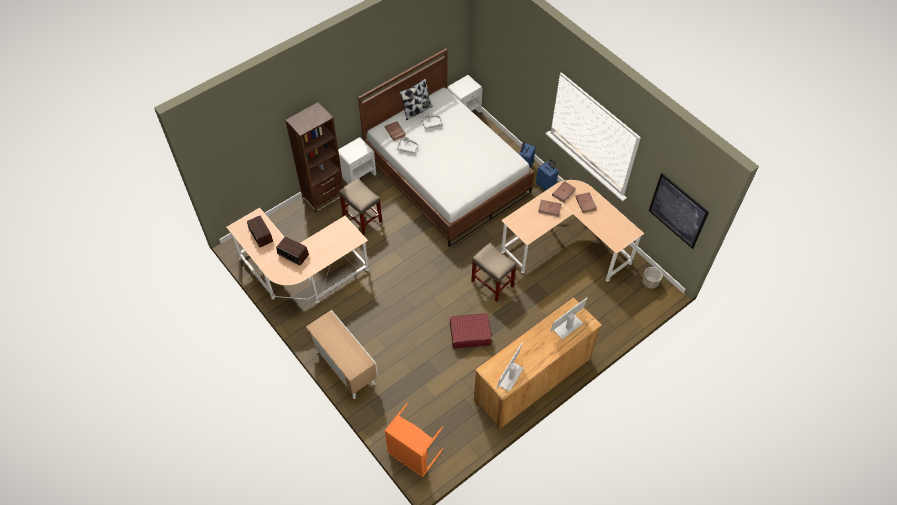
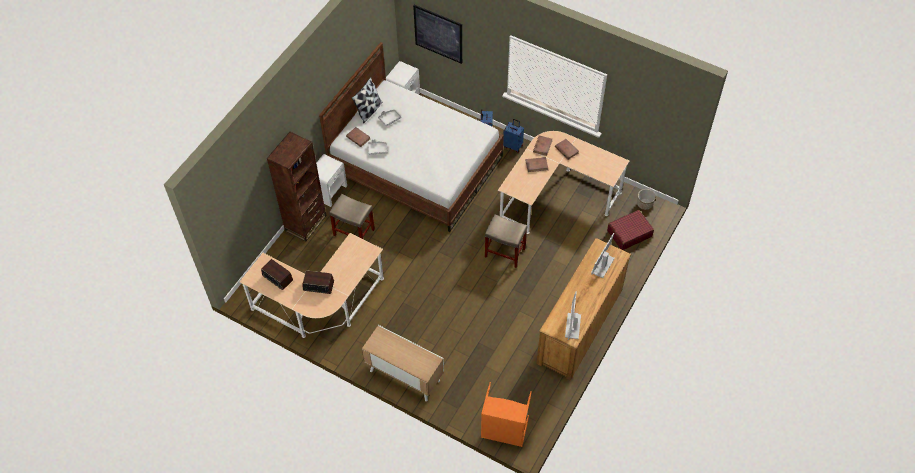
camera: 20 degrees left, 0 degrees up
red suitcase [450,313,492,349] -> red suitcase moved to [607,210,654,250]
picture [649,173,709,249] -> picture moved to [413,5,462,64]

